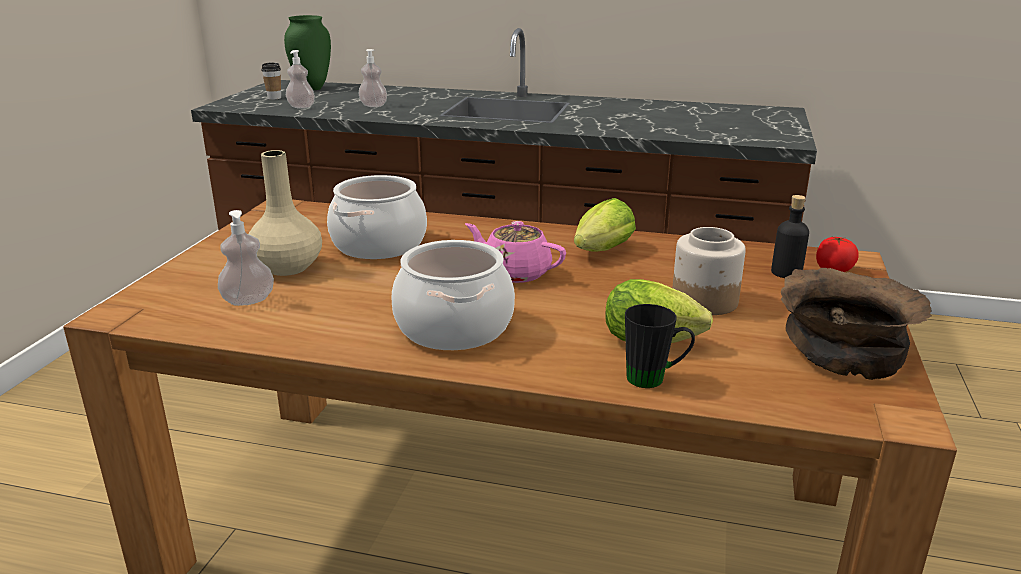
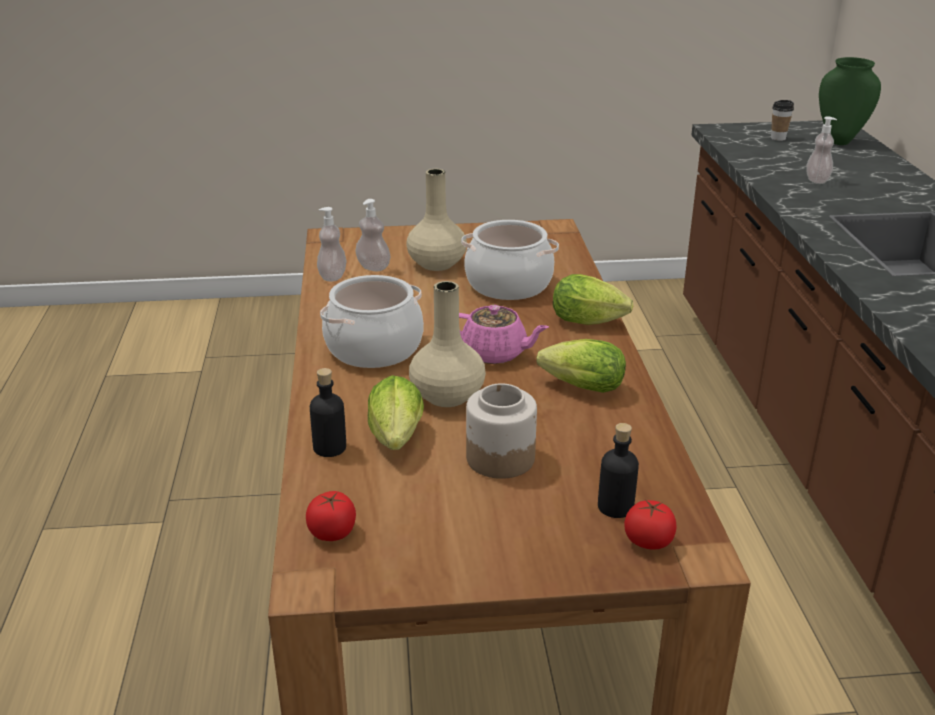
camera: 70 degrees right, 5 degrees up
soap dispenser [286,50,315,109] -> soap dispenser moved to [317,207,347,281]
pink teapot [465,221,566,283] -> pink teapot turned 105 degrees clockwise [459,305,549,364]
black mug [625,304,695,388] -> black bottle [310,368,346,457]
brown bowl [781,268,932,380] -> none
none -> tomato [306,491,356,541]
none -> beige vase [409,281,486,407]
none -> lettuce [553,274,633,325]

